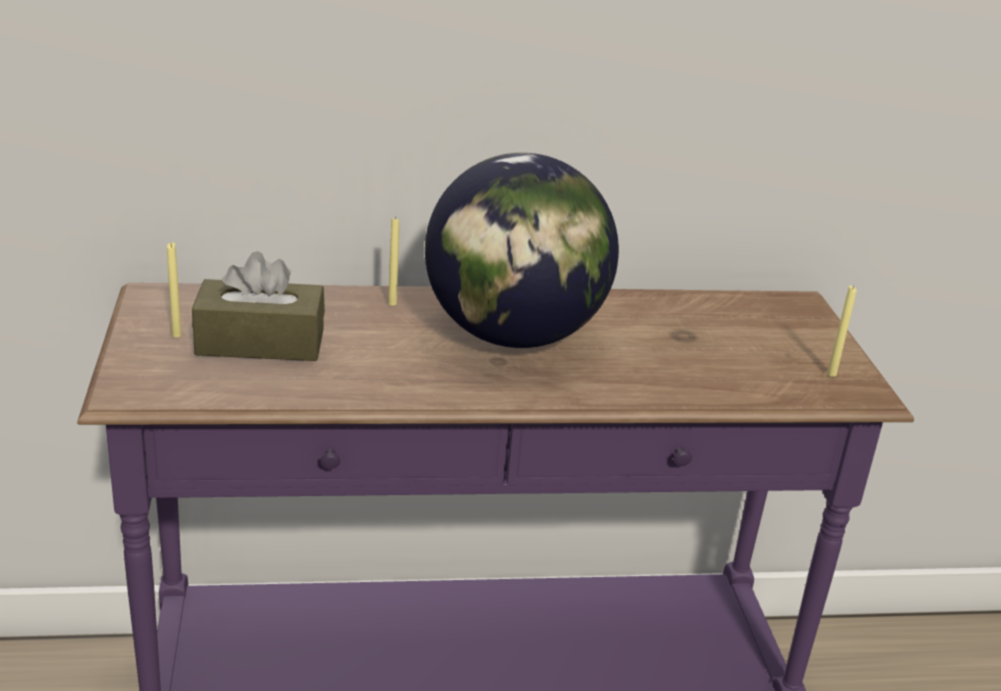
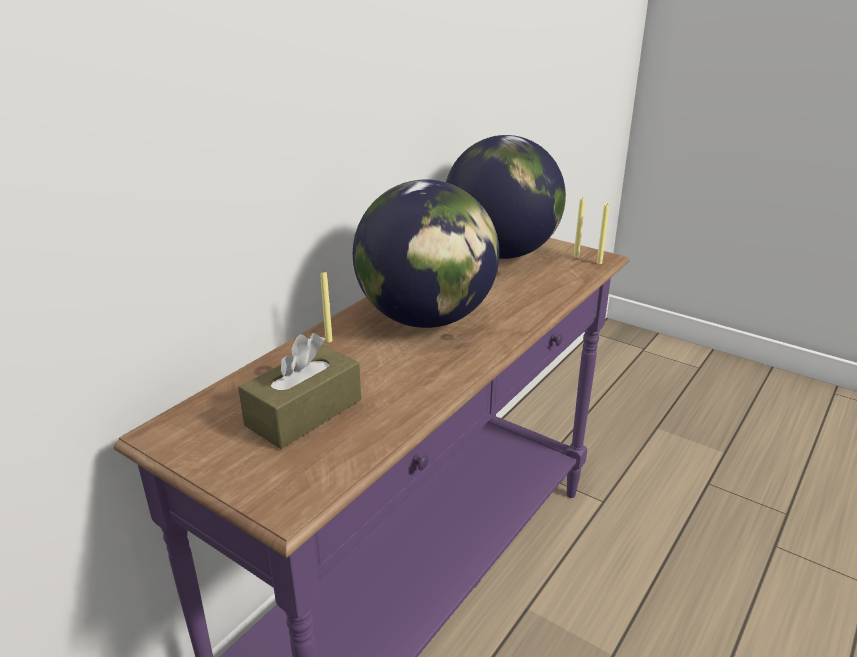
camera: 45 degrees left, 0 degrees up
yellow candle [167,242,182,338] -> yellow candle moved to [597,203,609,264]
none -> globe [446,135,566,259]

